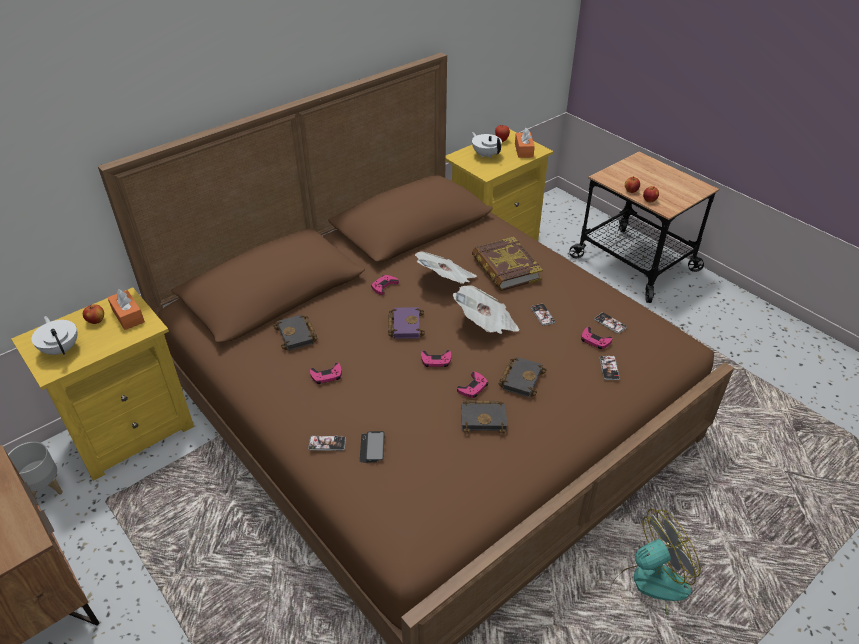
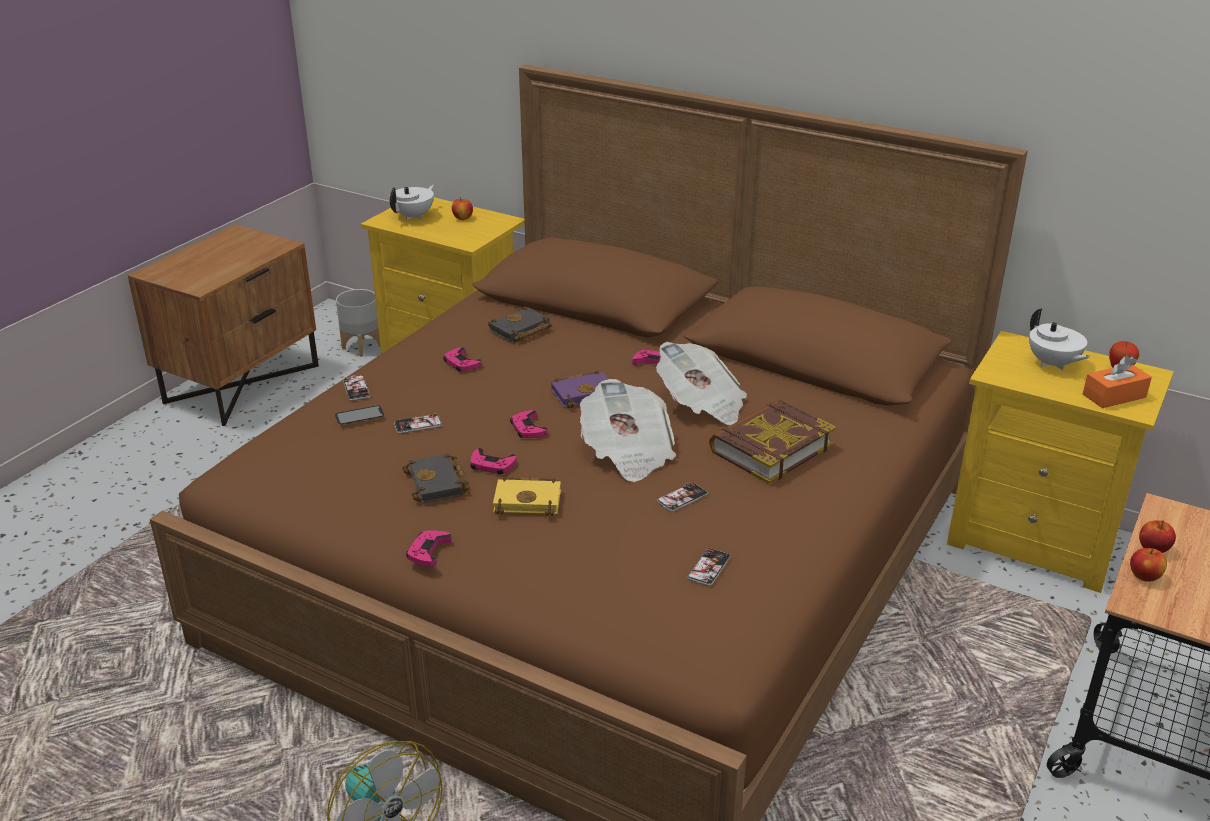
camera: 70 degrees right, 10 degrees down
orange tissue box [108,289,145,330] -> none
white teapot [472,132,502,158] -> white teapot turned 120 degrees clockwise [1029,309,1091,370]
black book [499,357,547,398] -> yellow book [493,477,561,516]
pink game controller [581,327,612,349] -> pink game controller moved to [406,530,452,567]
phone [600,356,620,380] -> phone moved to [394,413,442,434]

